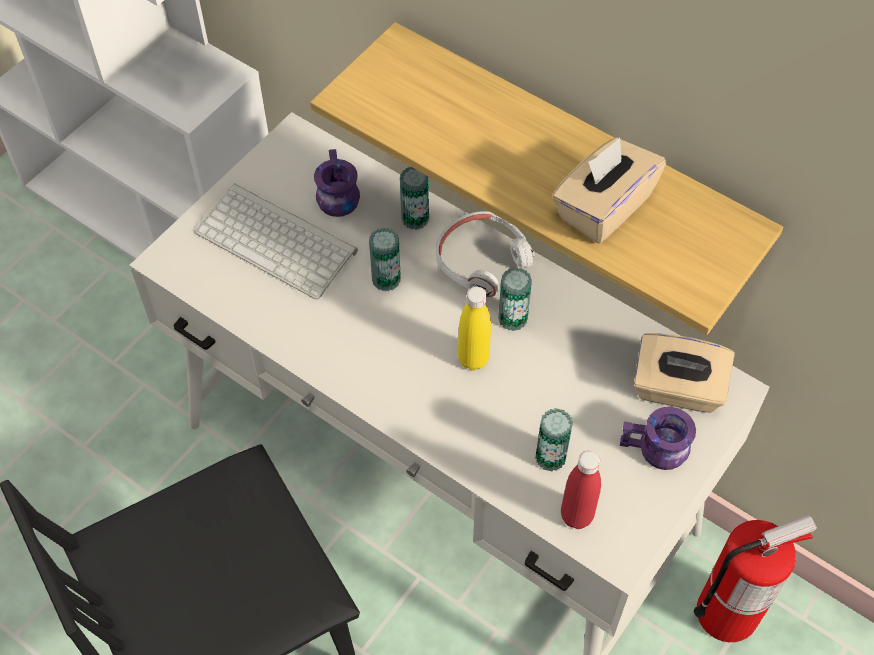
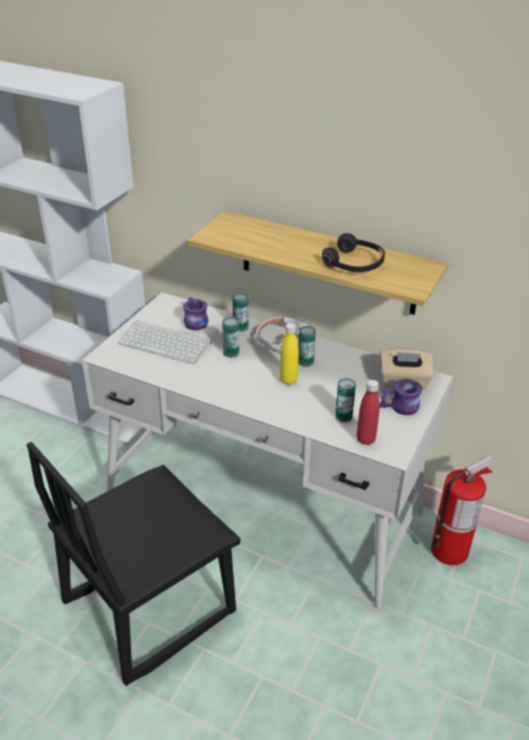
camera: 10 degrees left, 20 degrees down
beige tissue box [552,137,666,243] -> black headphones [322,233,385,272]

